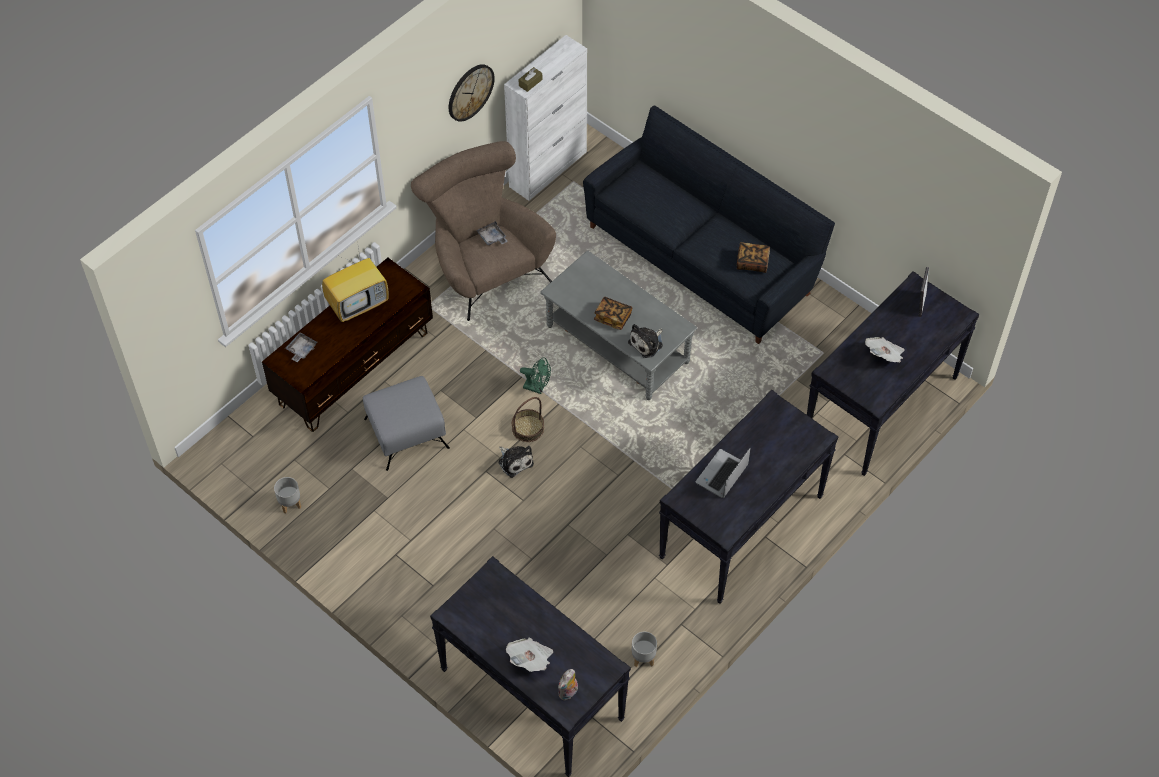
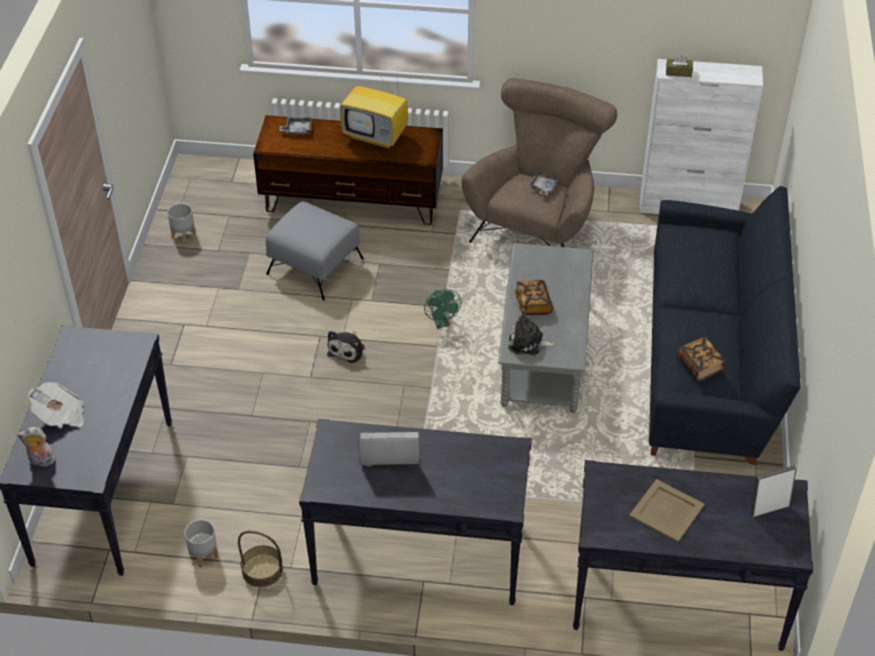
camera: 55 degrees right, 10 degrees down
wall clock [449,64,495,122] -> none
basket [512,397,544,442] -> basket moved to [238,531,283,588]
newspaper [865,337,904,363] -> beige tray [629,479,705,542]

